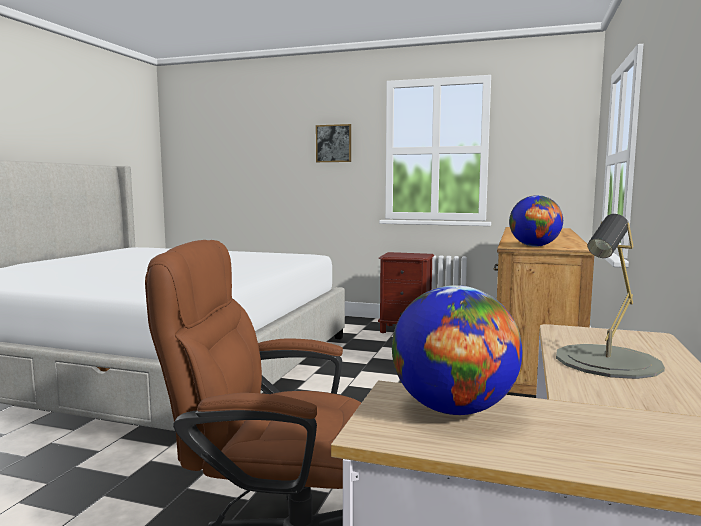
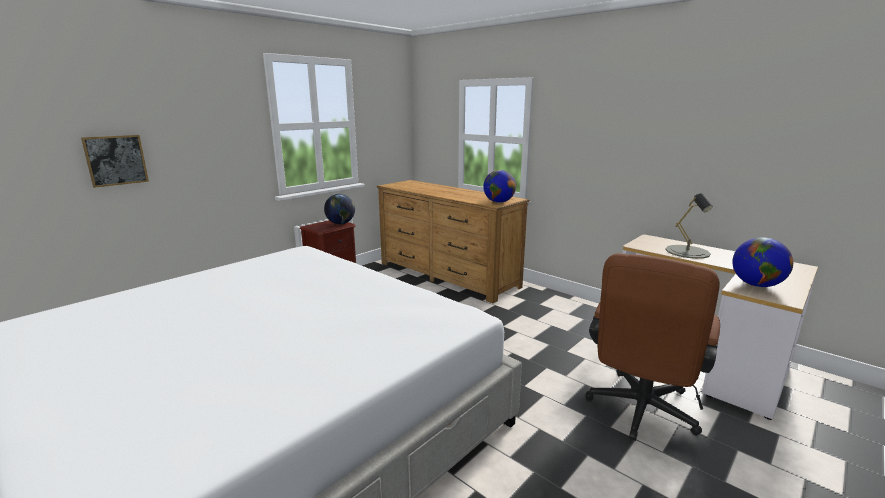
camera: 65 degrees left, 10 degrees up
picture [316,124,351,162] -> picture moved to [81,135,149,188]
none -> globe [324,194,355,224]

